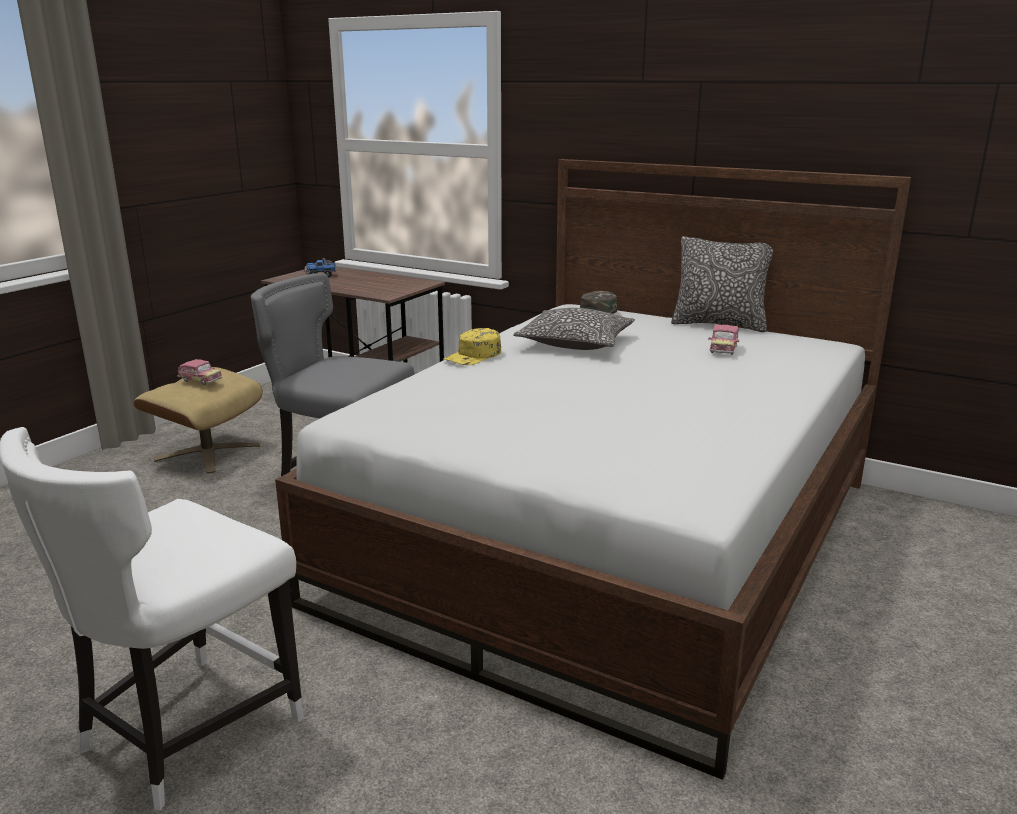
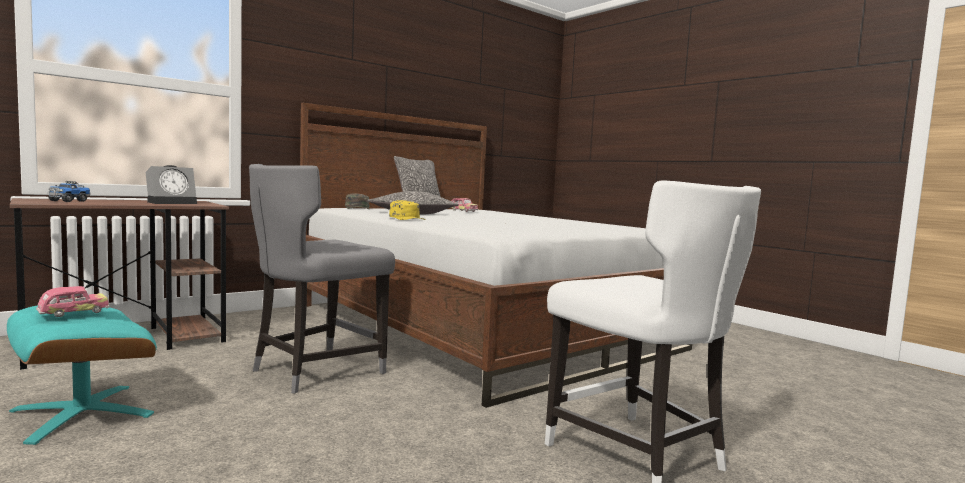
camera: 70 degrees left, 15 degrees down
beige ottoman [134,367,263,474] -> turquoise ottoman [7,306,157,445]
none -> alarm clock [146,165,197,204]

